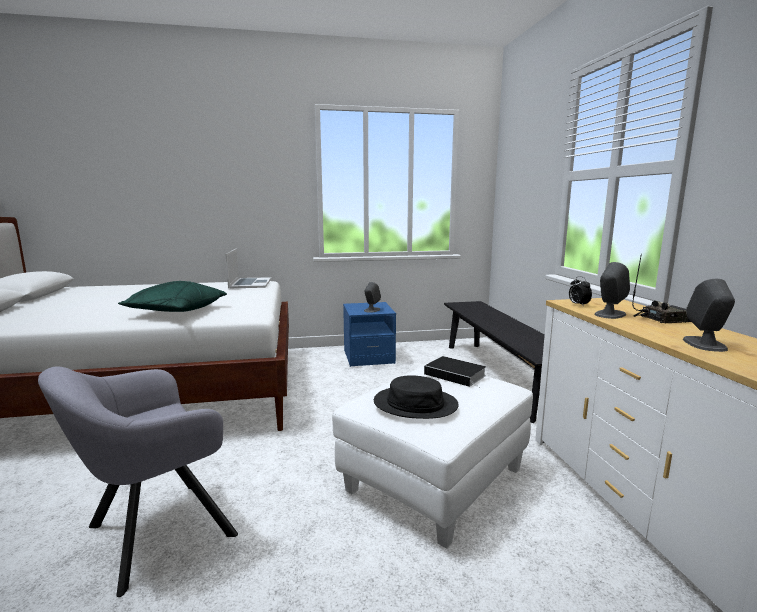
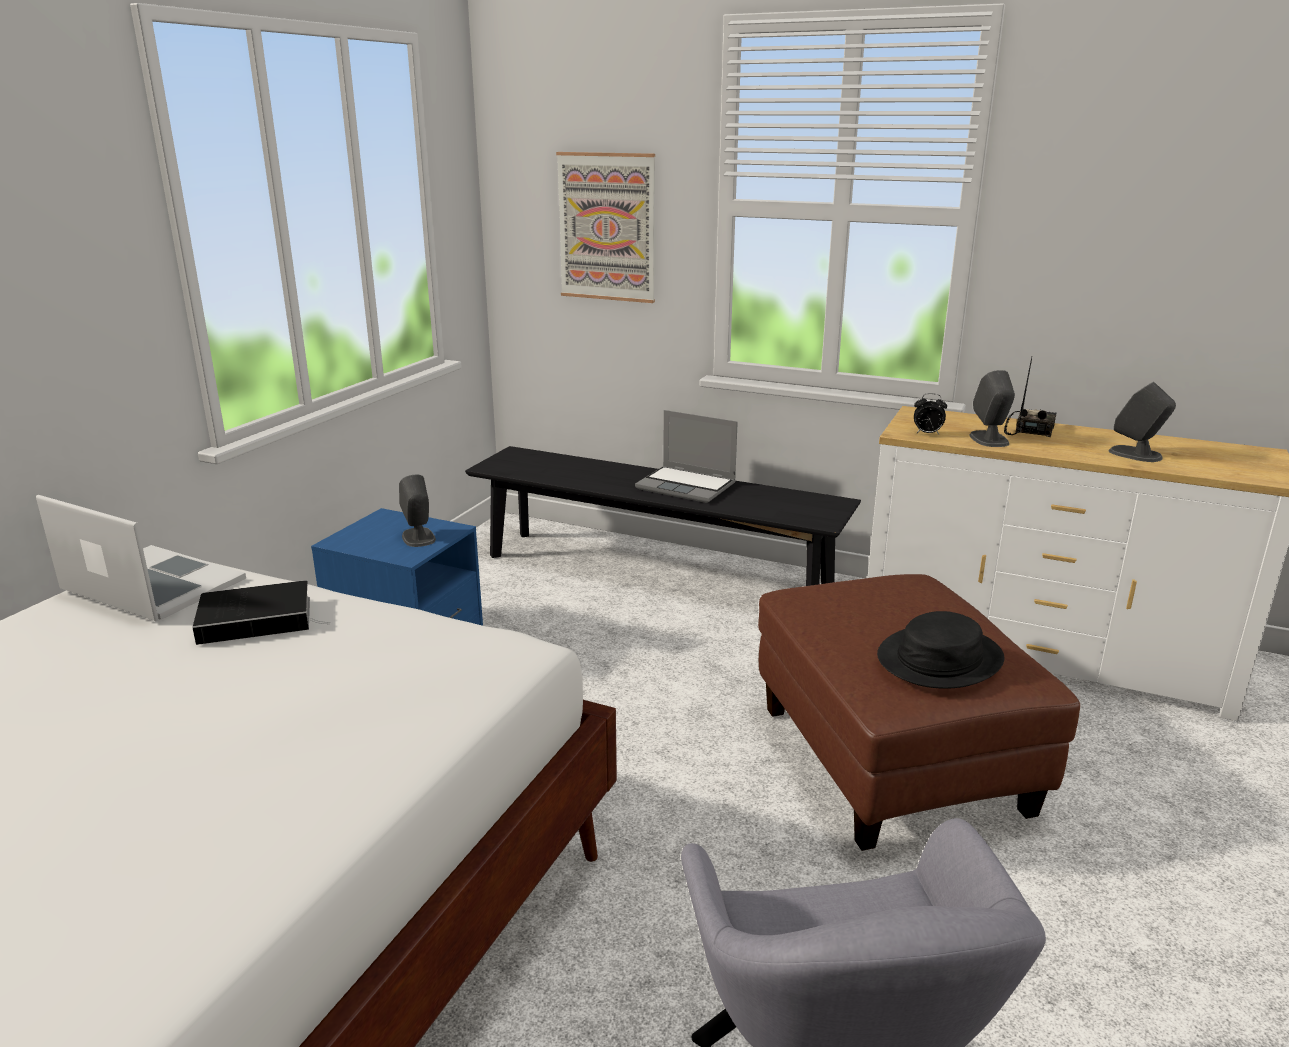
camera: 55 degrees left, 10 degrees up
green pillow [118,281,227,312] -> none
white ottoman [332,366,533,549] -> brown ottoman [758,574,1080,851]
book [424,356,486,388] -> book moved to [193,580,331,645]
none -> picture [556,152,655,303]
none -> laptop [635,410,738,503]

